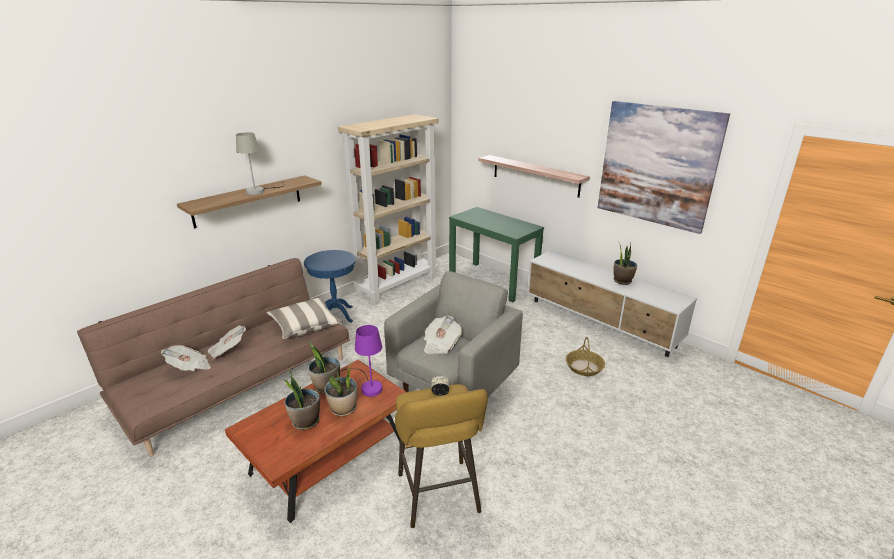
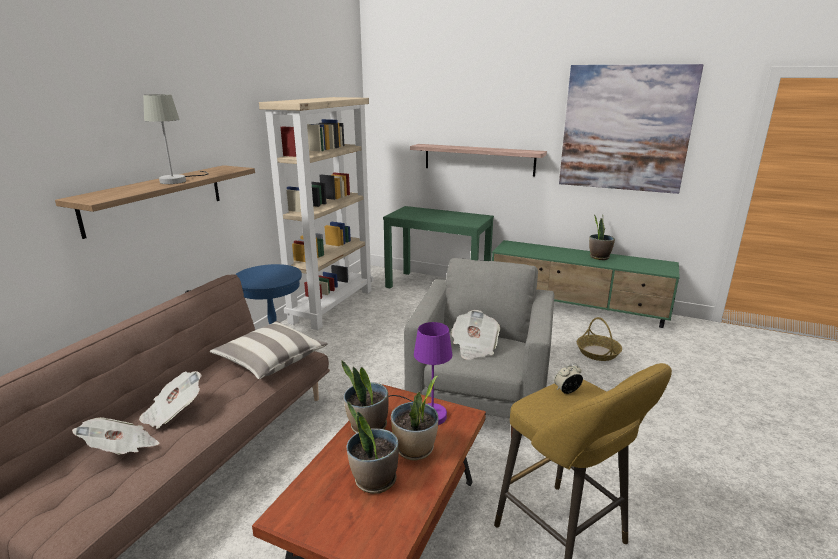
camera: 20 degrees left, 5 degrees down
white tv stand [527,250,697,357] -> green tv stand [492,240,680,328]

